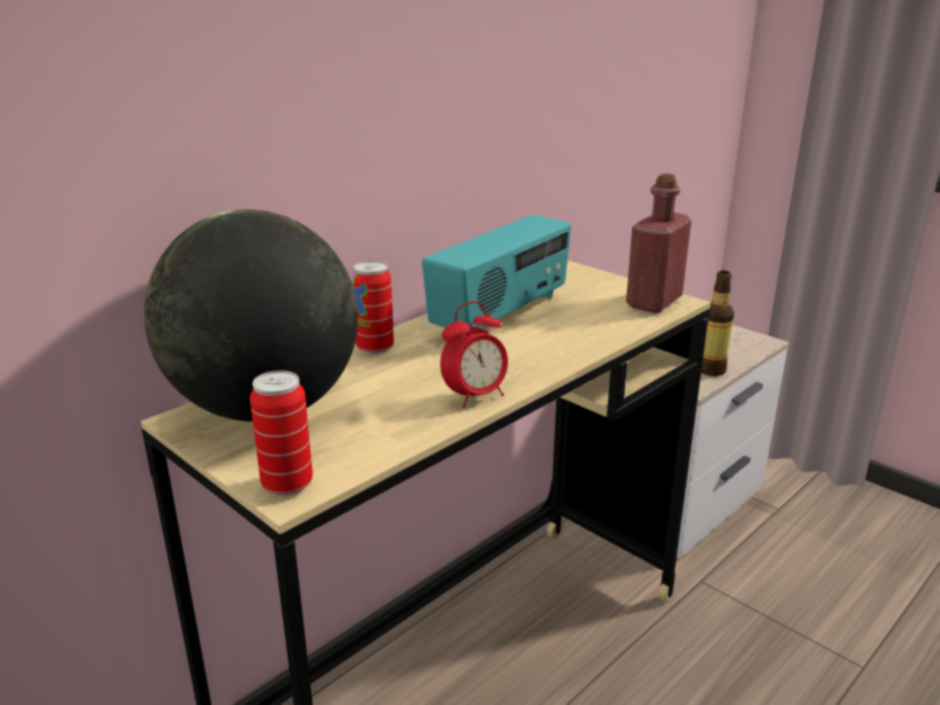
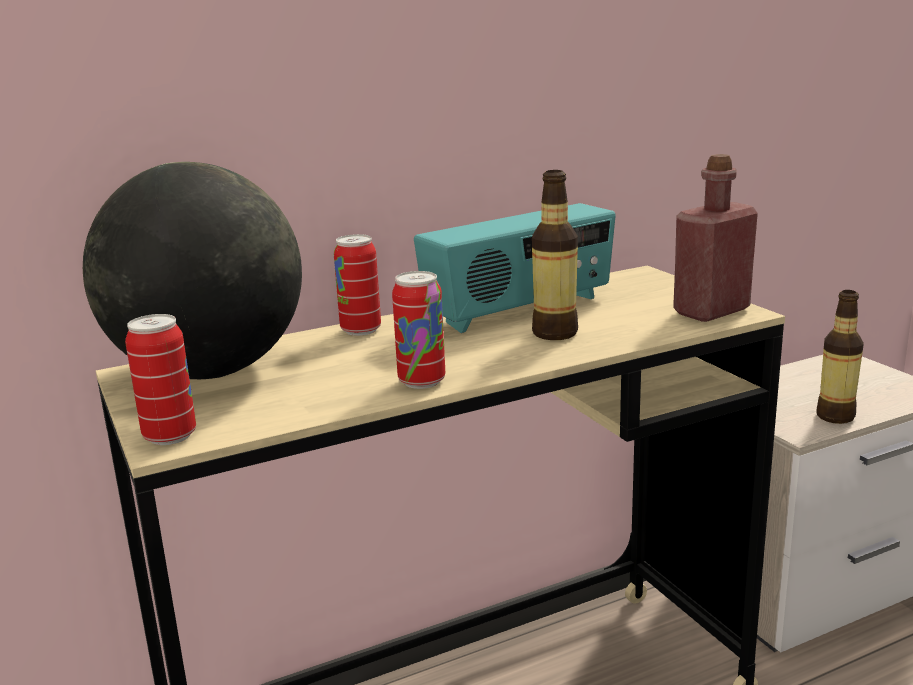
camera: 20 degrees right, 5 degrees down
alarm clock [440,301,508,408] -> can [392,271,445,389]
none -> bottle [532,170,578,340]

